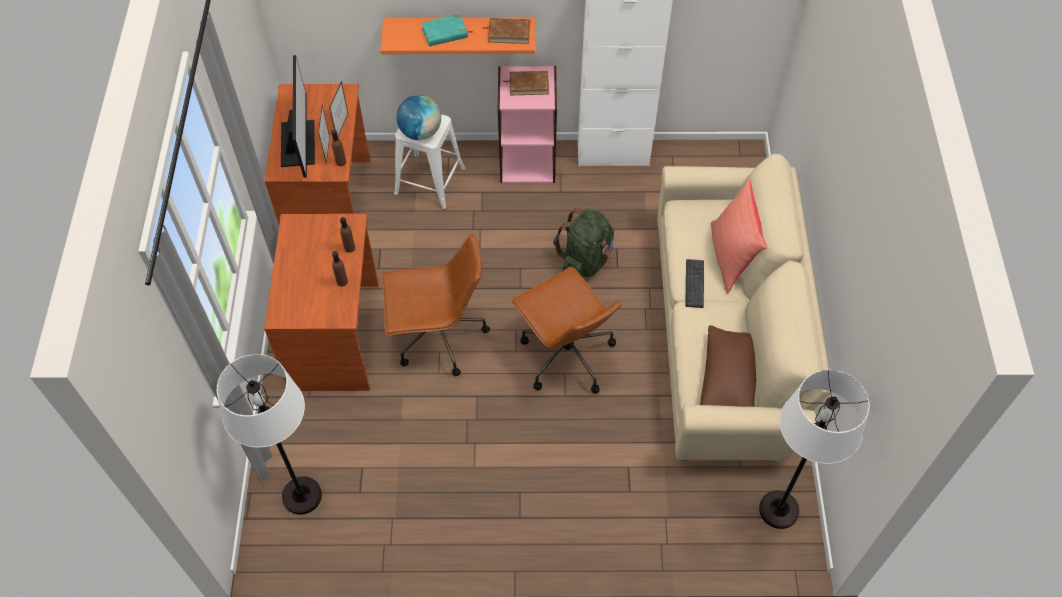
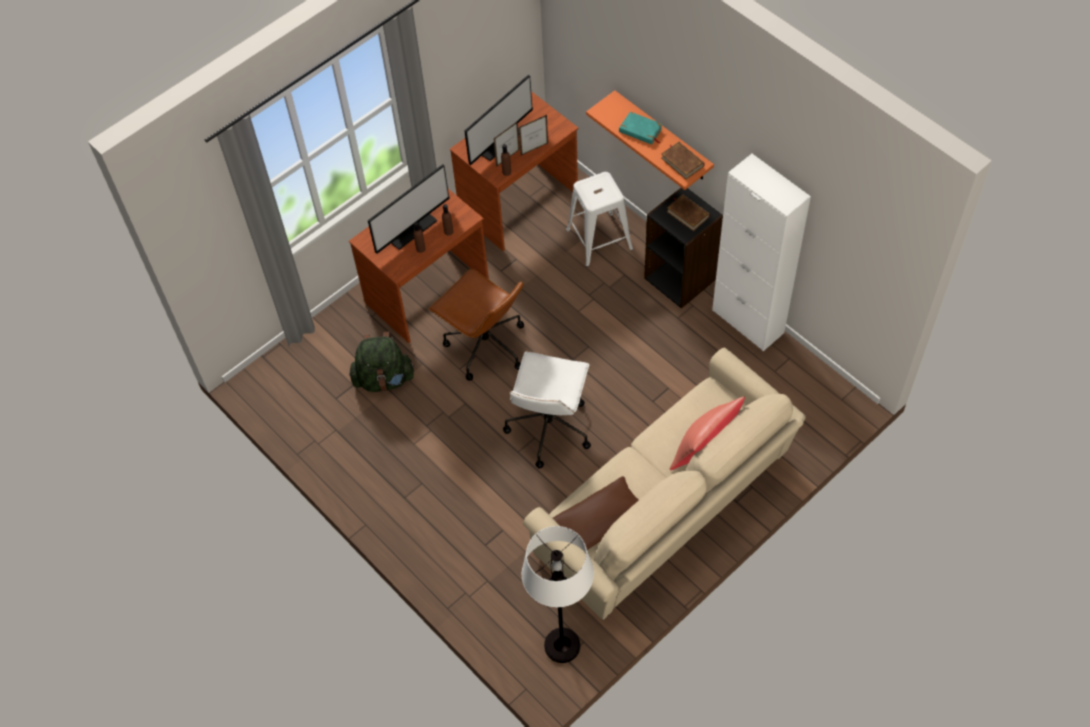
camera: 50 degrees right, 0 degrees up
white floor lamp [217,354,322,515] -> none
globe [396,95,441,140] -> none
pink bookcase [497,66,557,183] -> black bookcase [644,188,723,309]
brown office chair [511,267,621,394] -> white office chair [503,352,591,468]
green backpack [553,208,614,278] -> green backpack moved to [349,331,415,392]
keyboard [685,259,704,308] -> none
none -> monitor [368,164,450,254]

